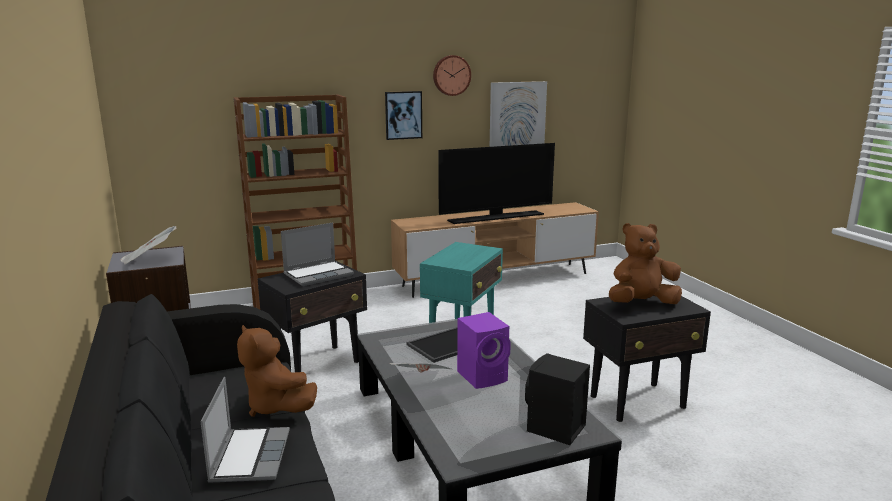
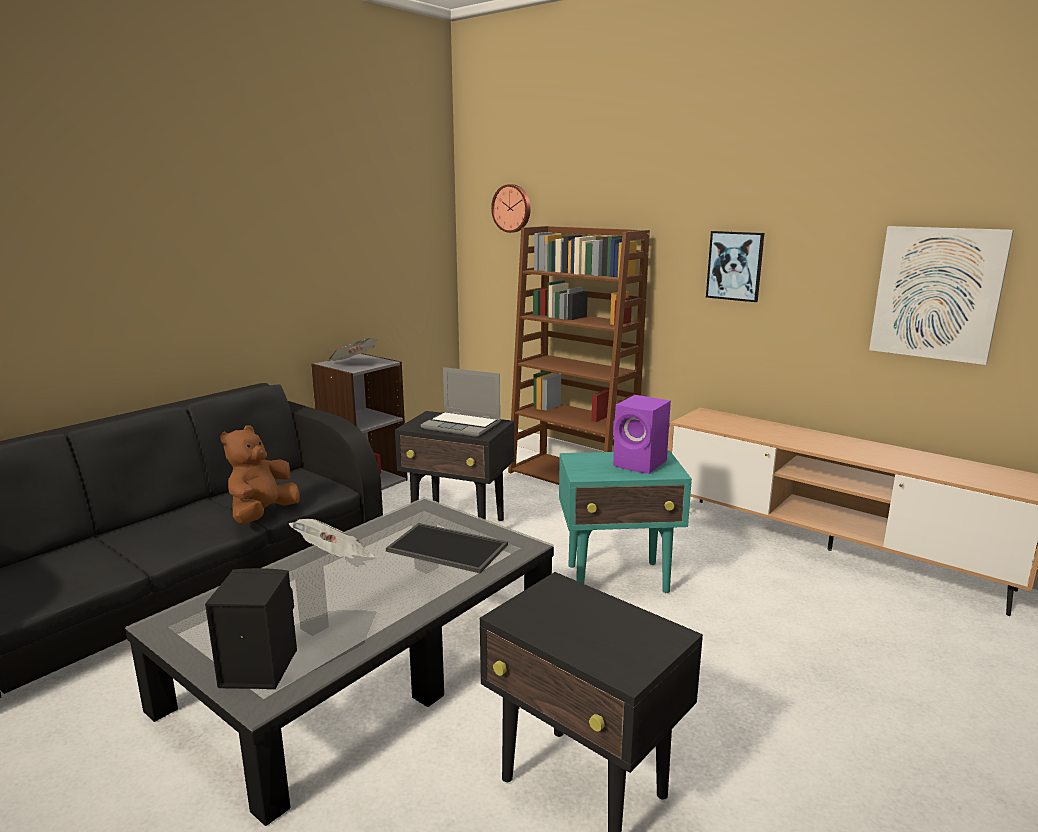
camera: 60 degrees right, 0 degrees up
laptop [200,377,290,482] -> none
wall clock [433,55,471,96] -> wall clock moved to [491,184,531,233]
television [438,143,555,224] -> none
purple speaker [457,312,511,389] -> purple speaker moved to [613,395,671,474]
brown plush toy [609,223,682,304] -> none

